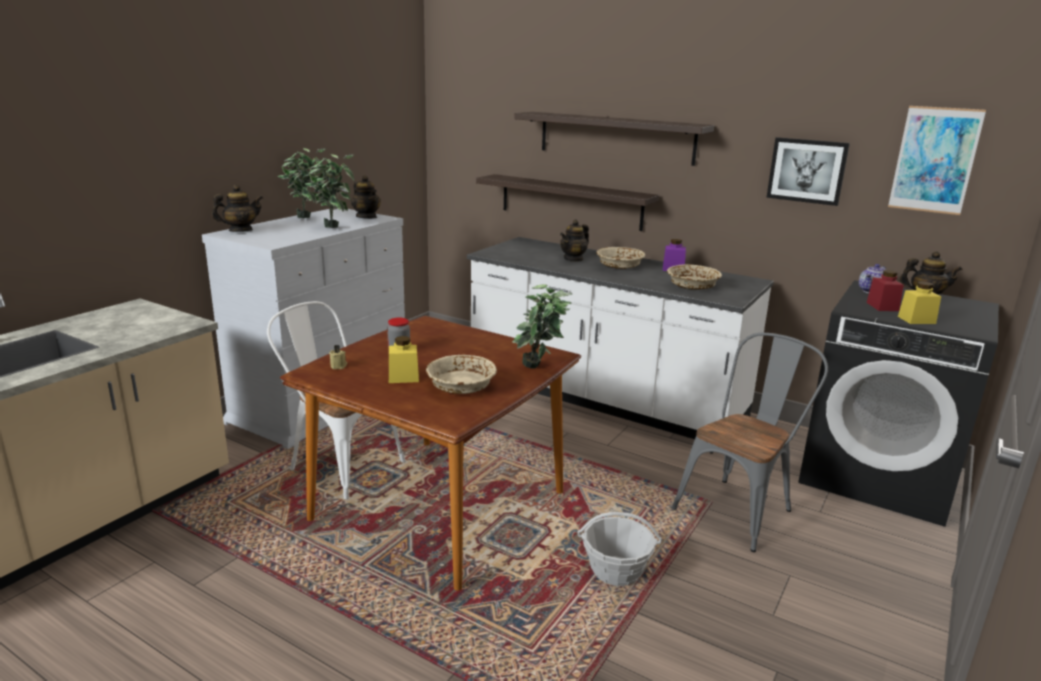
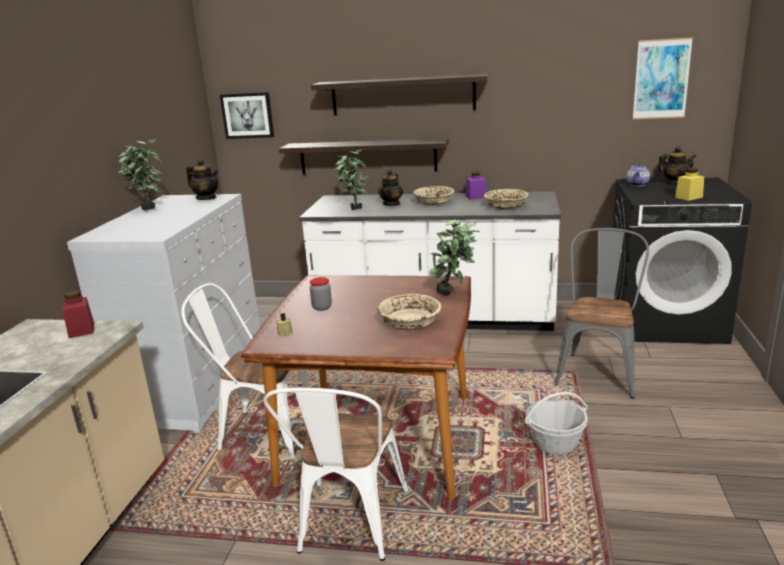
camera: 20 degrees left, 0 degrees up
teapot [212,184,263,232] -> none
potted plant [305,154,355,228] -> potted plant moved to [334,149,369,210]
yellow jar [389,336,419,383] -> none
picture [766,137,850,206] -> picture moved to [220,92,274,139]
red jar [867,270,904,311] -> red jar moved to [62,291,94,338]
none -> white chair [263,388,408,561]

